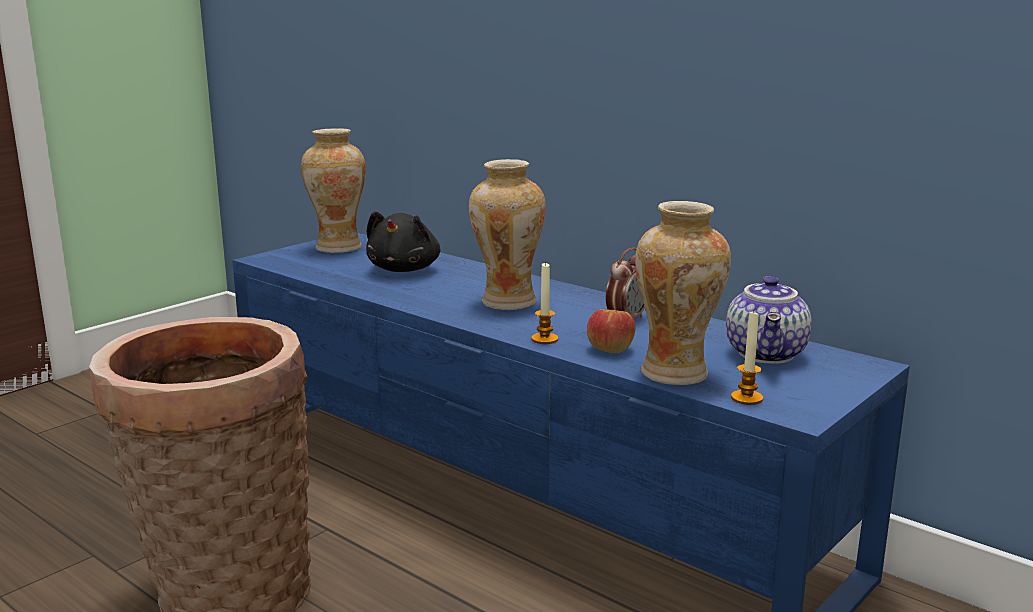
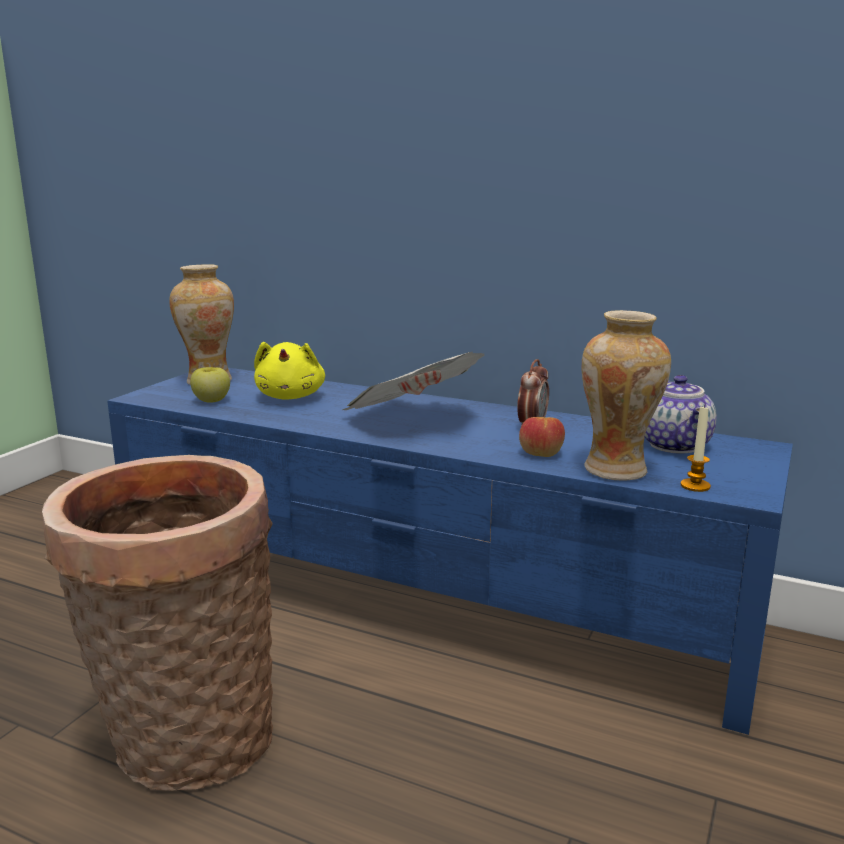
camera: 15 degrees left, 0 degrees up
black plush toy [366,211,440,272] -> yellow plush toy [254,342,325,400]
vase [469,159,546,310] -> newspaper [343,352,484,410]
candle [531,262,558,344] -> none
none -> apple [190,367,230,403]

